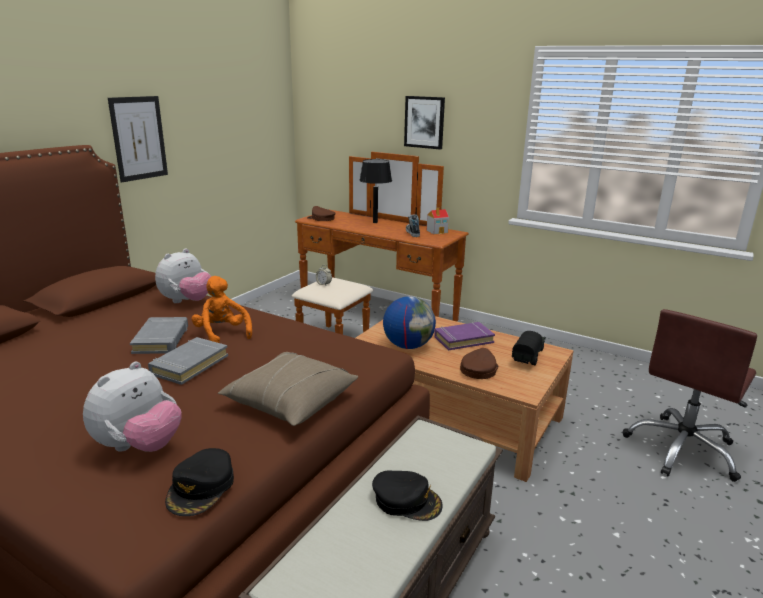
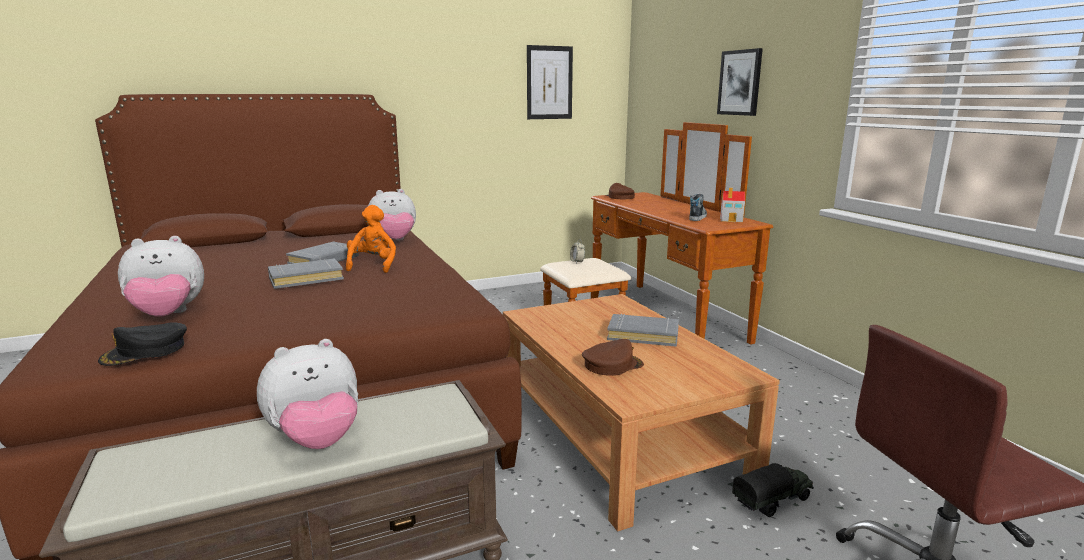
camera: 35 degrees right, 5 degrees down
picture [108,96,168,183] -> picture moved to [527,45,573,119]
beige pillow [218,352,358,426] -> none
black table lamp [360,159,392,223] -> none
black cap [372,471,443,521] -> plush toy [257,339,358,449]
globe [383,296,436,349] -> none
purple book [434,322,495,351] -> grey book [607,314,679,347]
toy truck [512,331,546,366] -> toy truck moved to [732,463,814,517]

